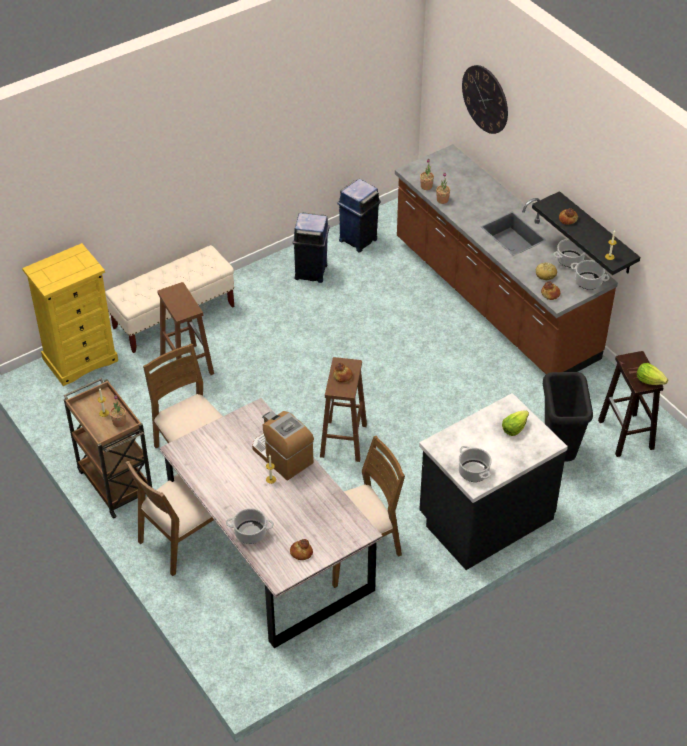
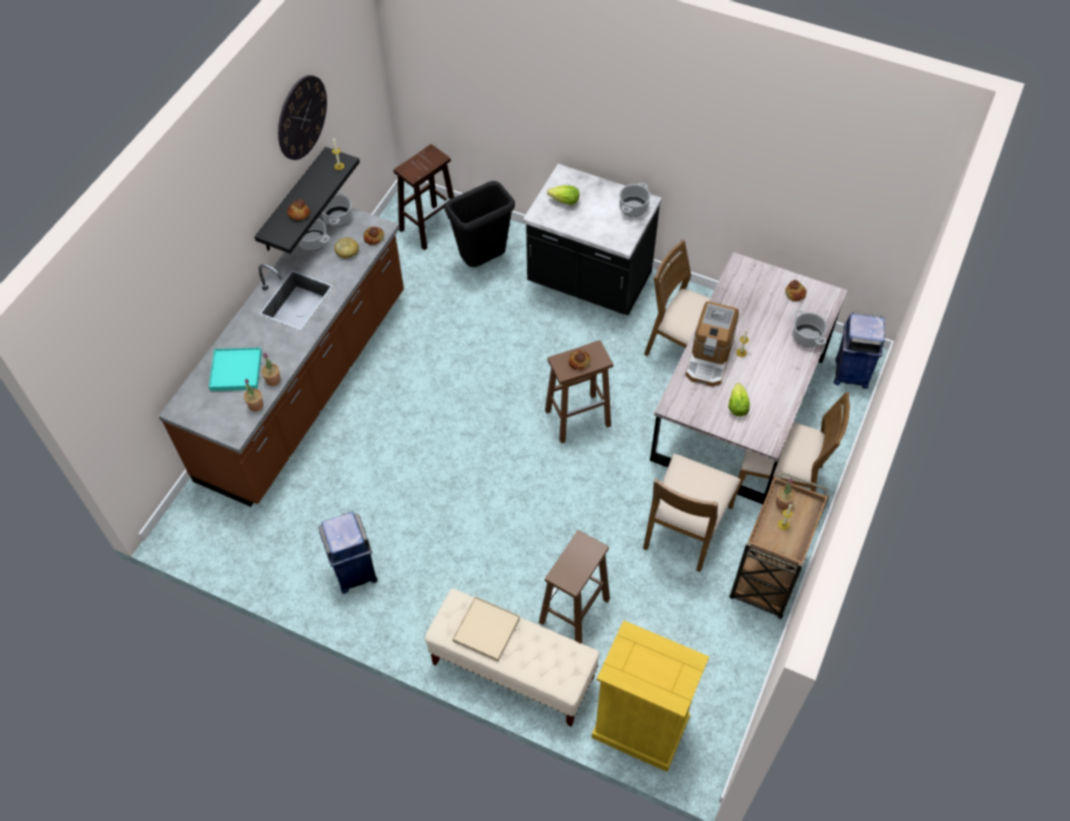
camera: 120 degrees left, 10 degrees up
blue trash can [337,179,381,253] -> blue trash can moved to [834,312,885,389]
wall clock [462,65,508,134] -> wall clock moved to [278,75,327,160]
lettuce [637,363,668,385] -> lettuce moved to [729,383,750,416]
none -> turquoise tray [209,348,262,391]
none -> beige tray [452,596,520,662]

